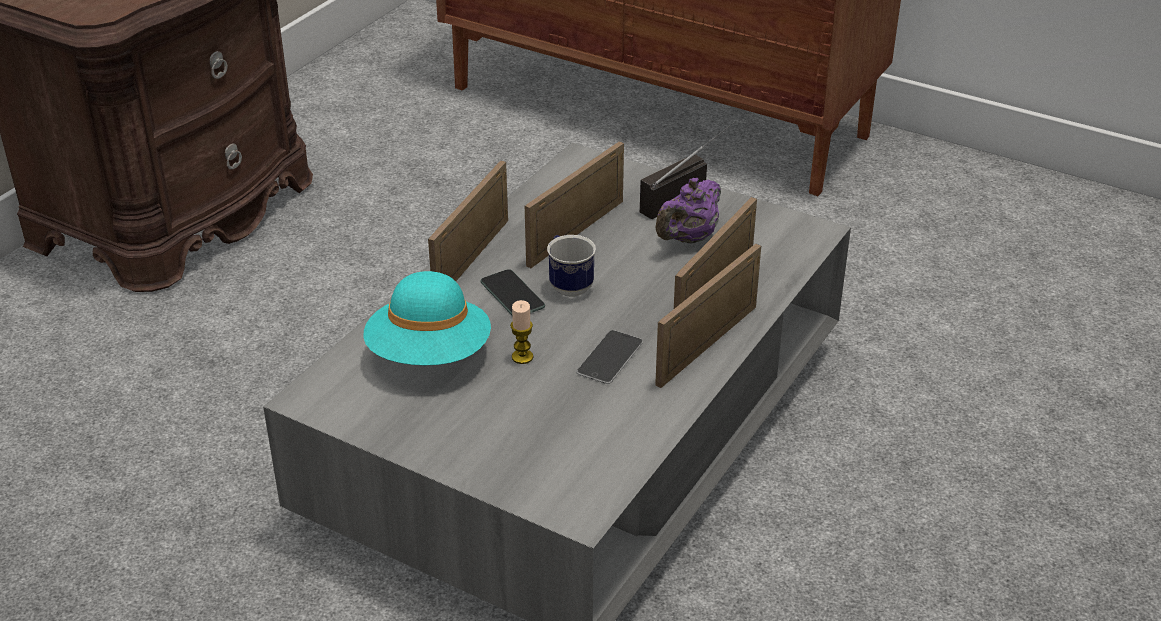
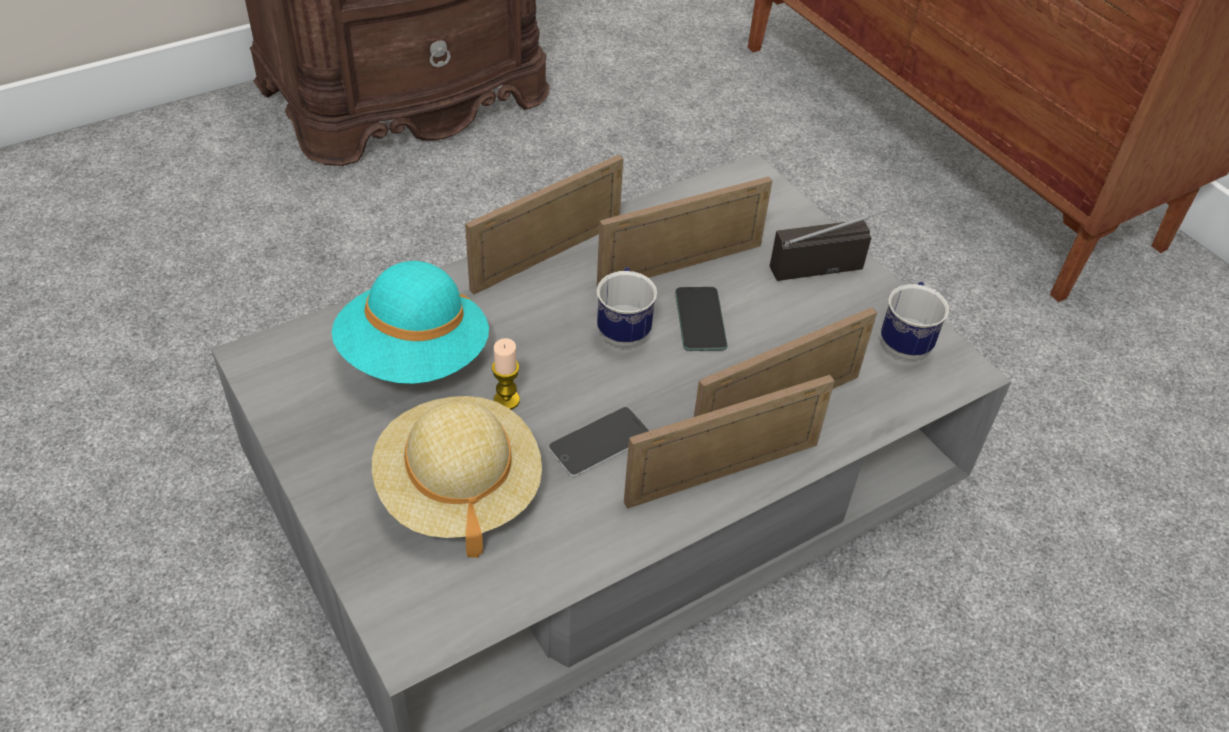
camera: 25 degrees right, 10 degrees up
phone [480,269,545,315] -> phone moved to [675,287,727,351]
purple teapot [656,178,721,244] -> none
none -> beige hat [372,396,542,558]
none -> mug [881,282,949,360]

